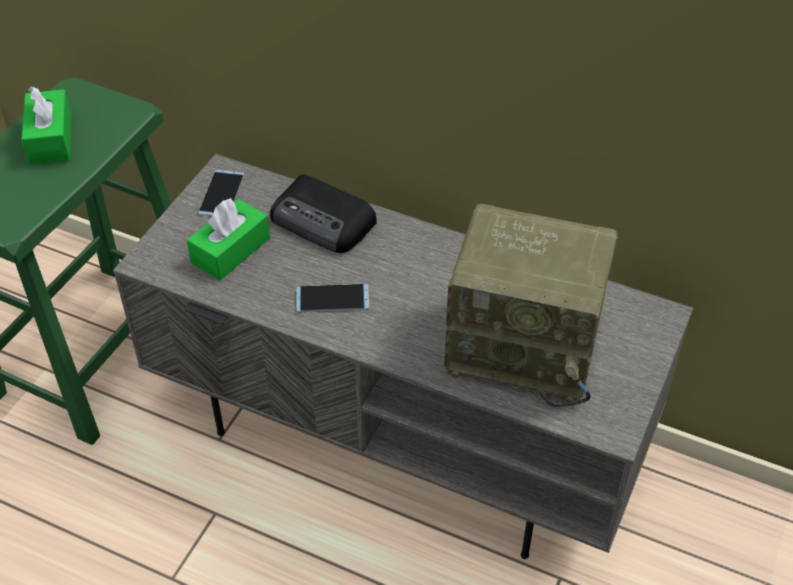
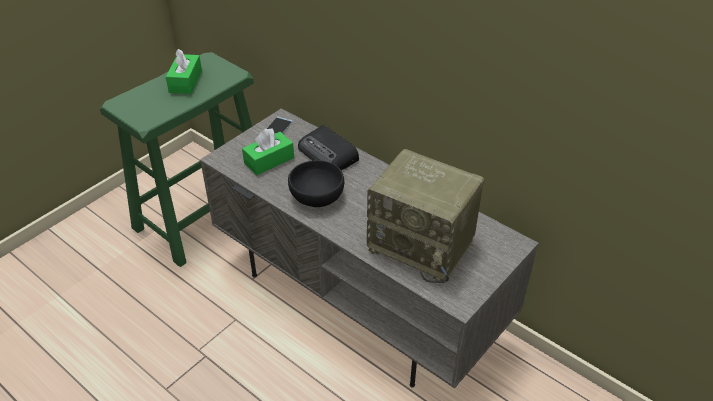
camera: 15 degrees right, 5 degrees down
phone [296,284,369,312] -> black bowl [288,160,344,207]

